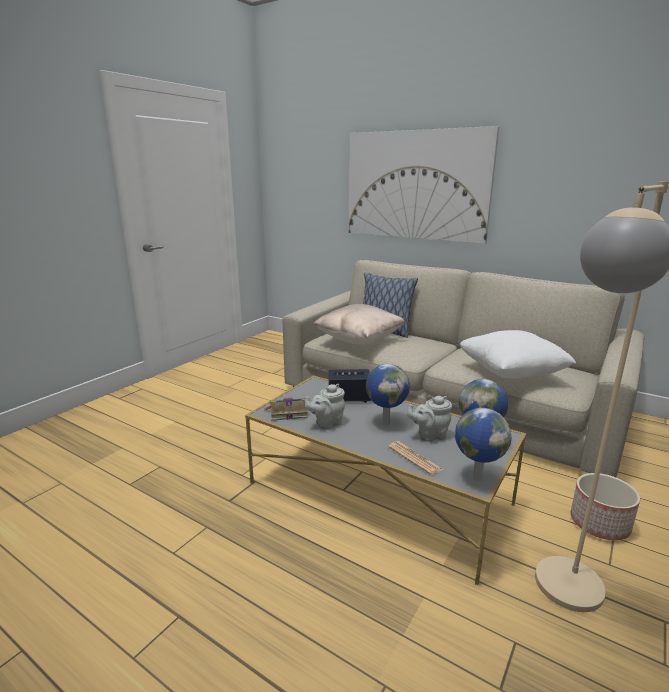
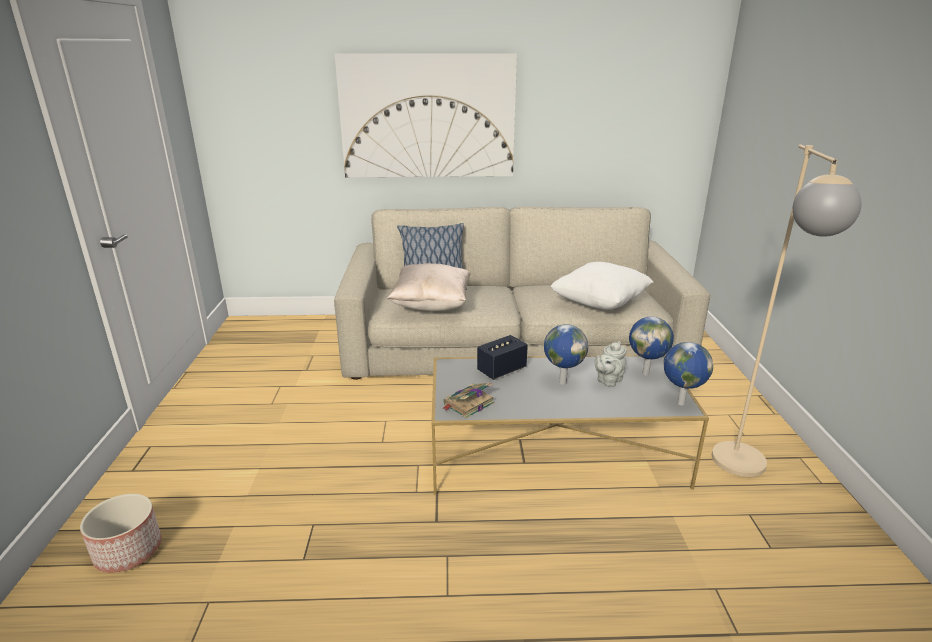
camera: 35 degrees left, 5 degrees up
grey teapot [305,384,345,429] -> none
newspaper [388,441,444,475] -> none
planter [570,473,640,540] -> planter moved to [80,494,161,573]

